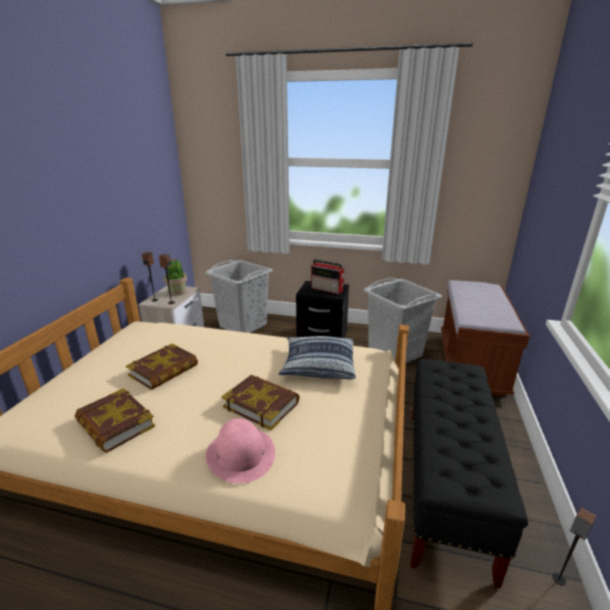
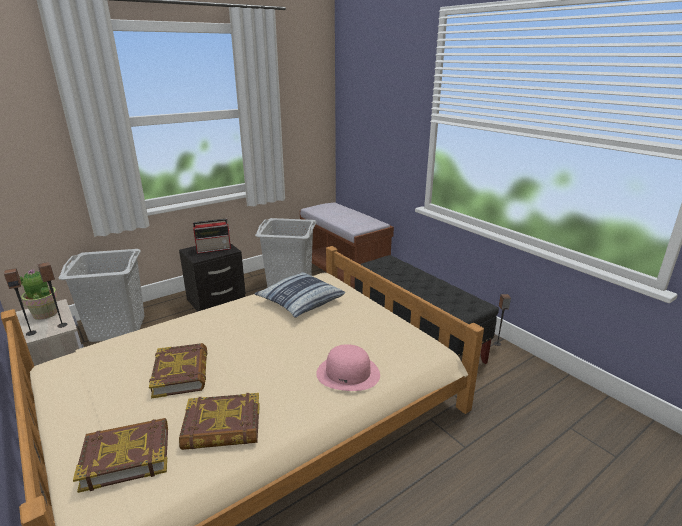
camera: 50 degrees left, 0 degrees up
book [221,375,300,430] -> book moved to [73,418,168,493]

